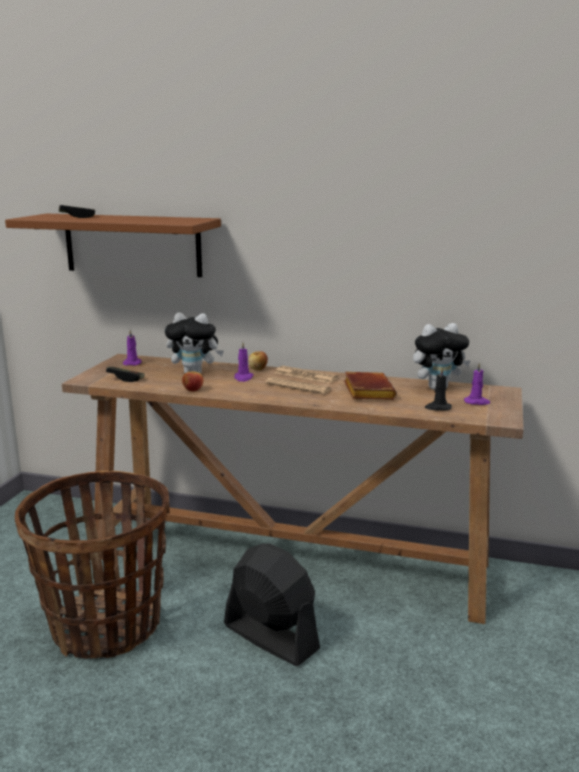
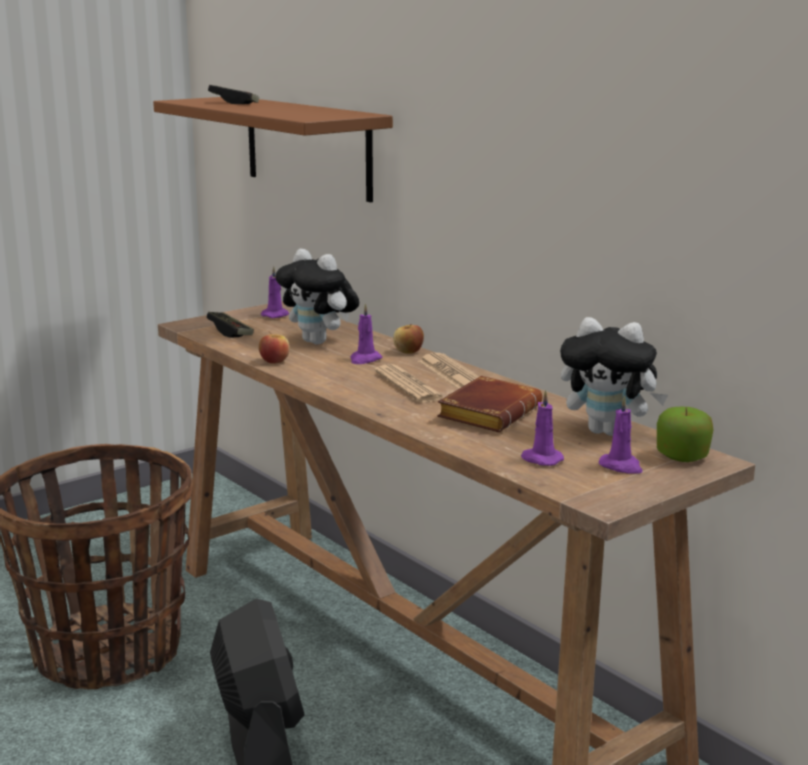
camera: 35 degrees right, 0 degrees up
black candle [425,368,452,410] -> purple candle [521,390,564,466]
none -> apple [657,407,714,462]

